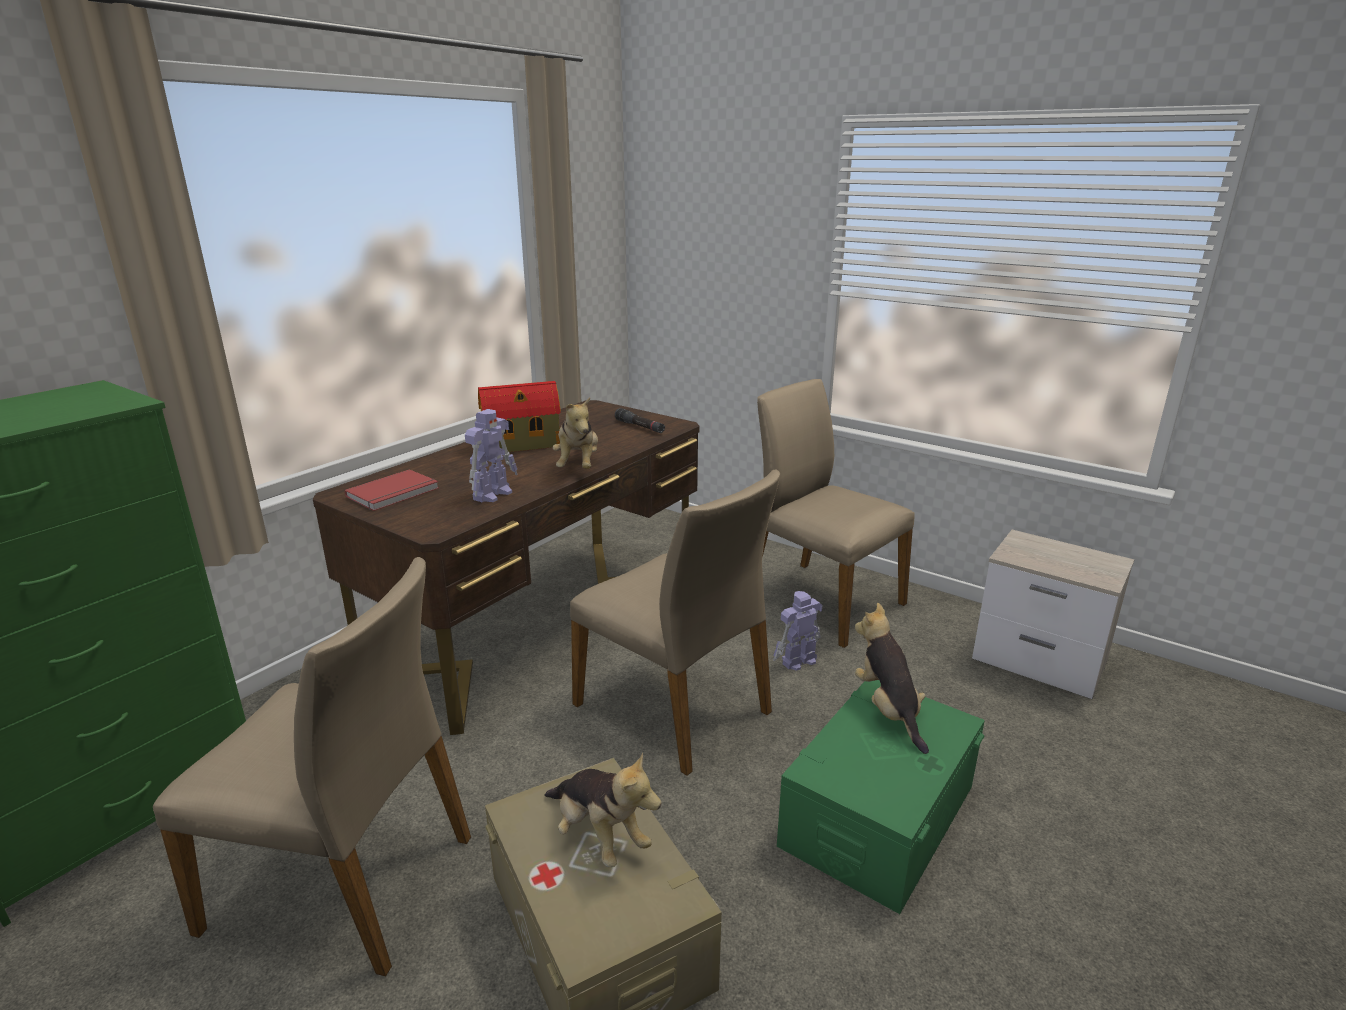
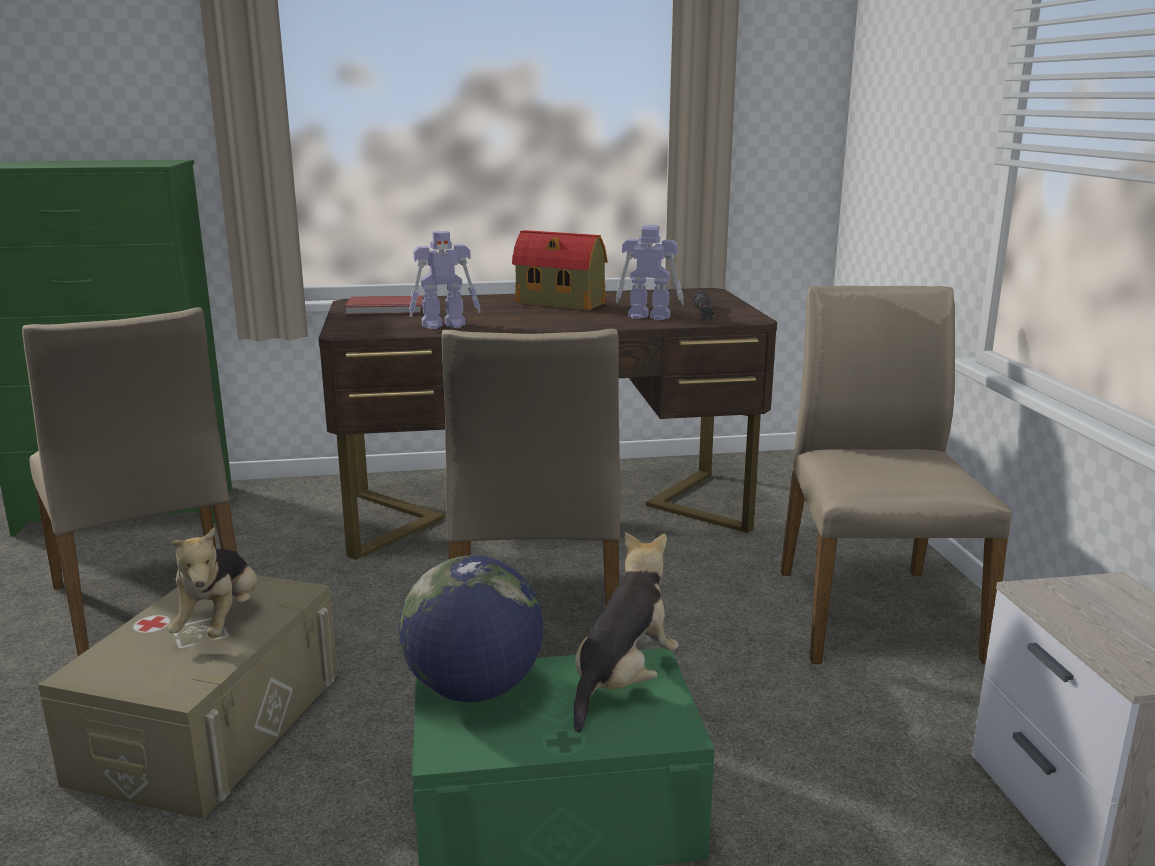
camera: 45 degrees right, 5 degrees down
plush toy [553,397,598,469] -> none
toy robot [773,591,822,671] -> toy robot moved to [615,225,684,320]
none -> globe [399,555,543,702]

